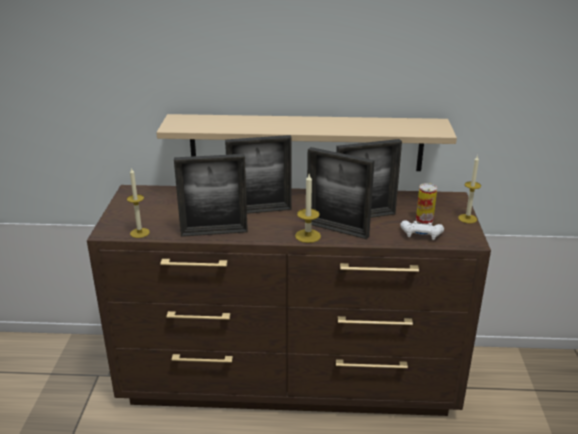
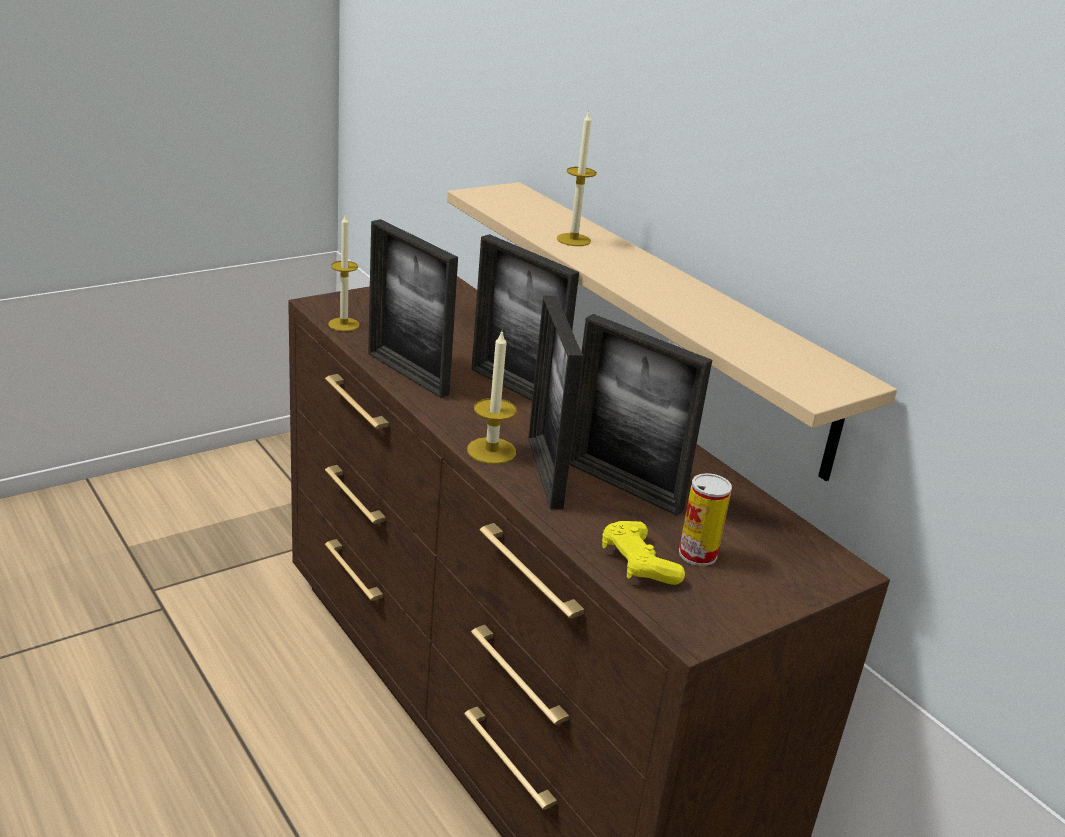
camera: 50 degrees right, 0 degrees up
white game controller [400,221,444,240] -> yellow game controller [602,521,685,585]
candle [458,155,481,223] -> candle moved to [557,110,597,246]

